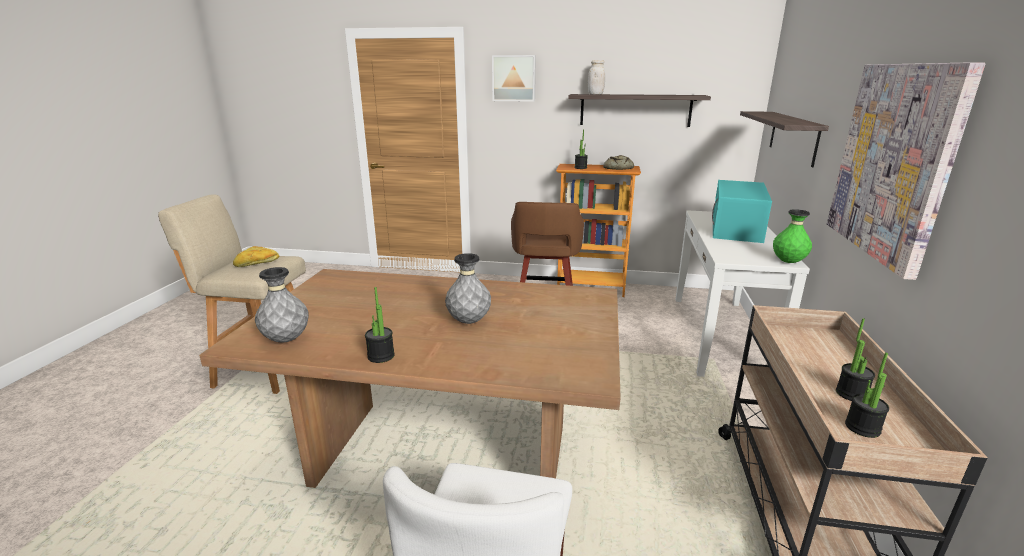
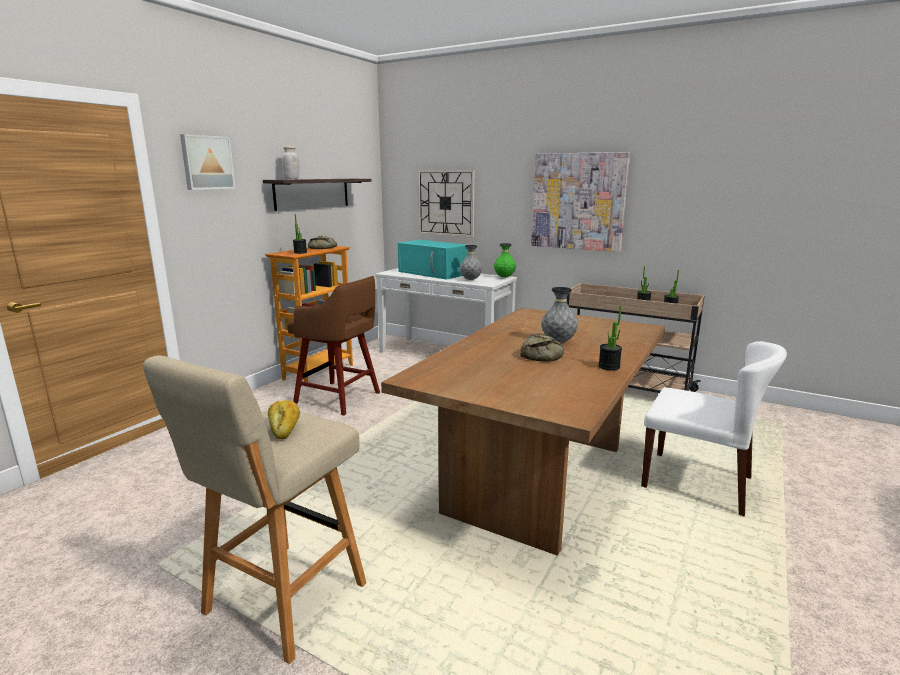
camera: 70 degrees left, 5 degrees down
grey vase [255,267,309,342] -> grey vase moved to [460,245,482,280]
shelf [740,111,829,167] -> wall clock [417,170,475,237]
none -> bread [520,335,564,362]

